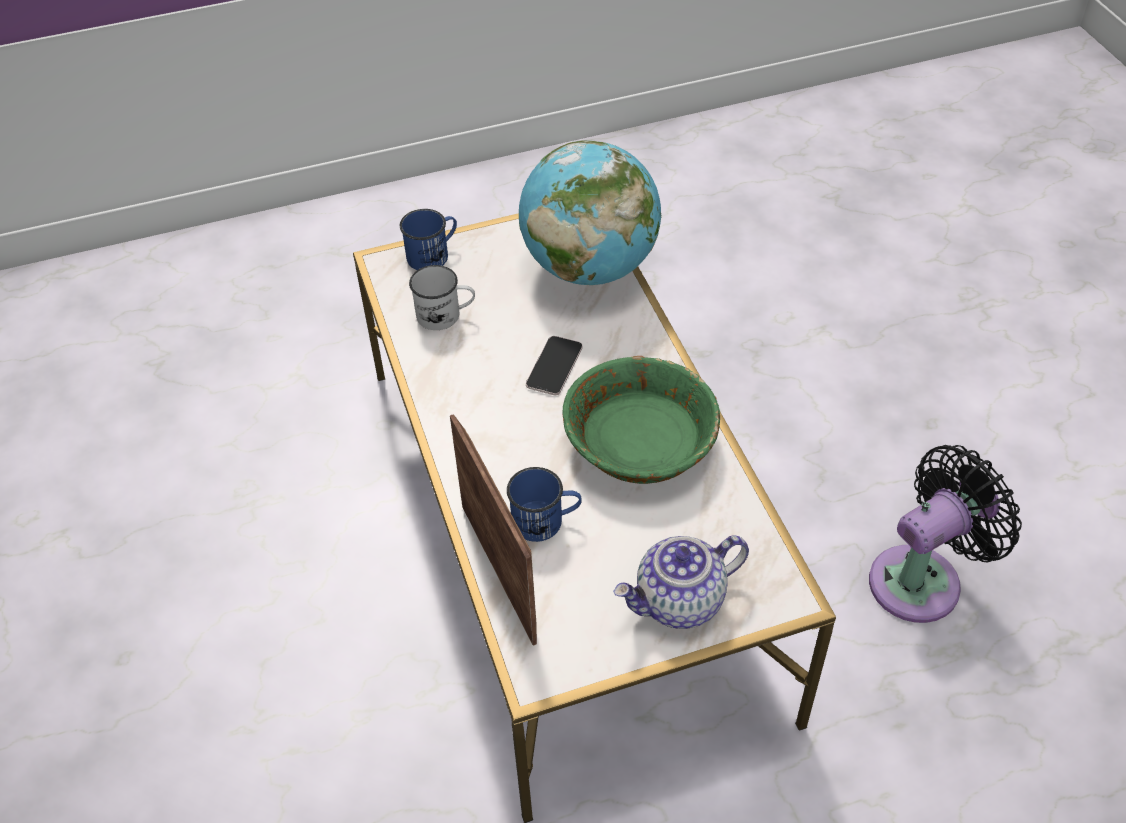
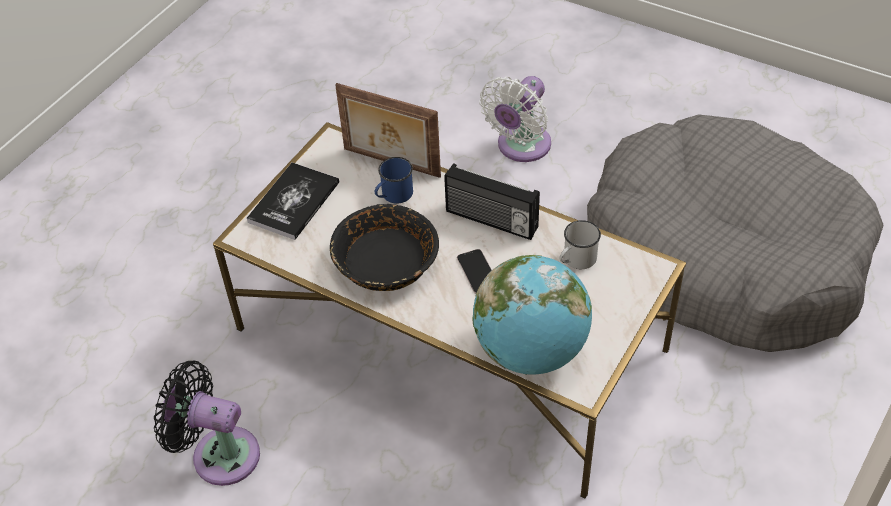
camera: 140 degrees right, 0 degrees up
blue mug [400,209,457,270] -> none
green bowl [562,356,720,484] -> black bowl [330,204,439,291]
teapot [613,535,749,629] -> book [246,162,339,240]
black fan [869,445,1022,623] -> black fan turned 90 degrees clockwise [154,360,260,486]
none -> radio [444,163,540,240]
none -> white fan [479,76,551,162]
none -> grey dog bed [587,114,884,352]

